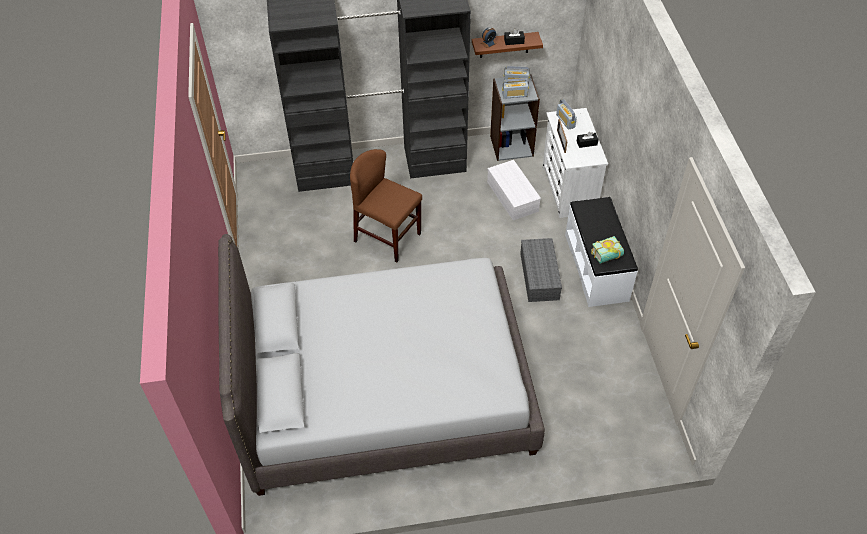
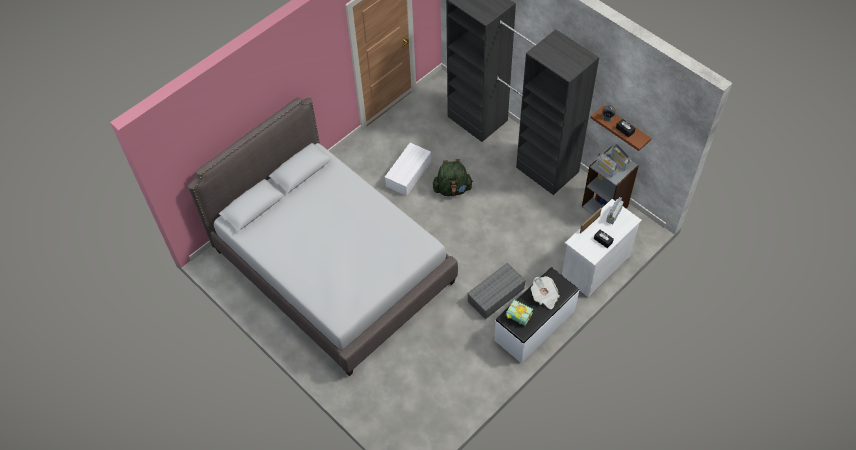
camera: 55 degrees right, 5 degrees up
brown chair [350,149,422,262] -> green backpack [433,159,473,196]
white storage box [487,160,541,220] -> white storage box moved to [385,143,431,196]
none -> newspaper [531,276,560,309]

